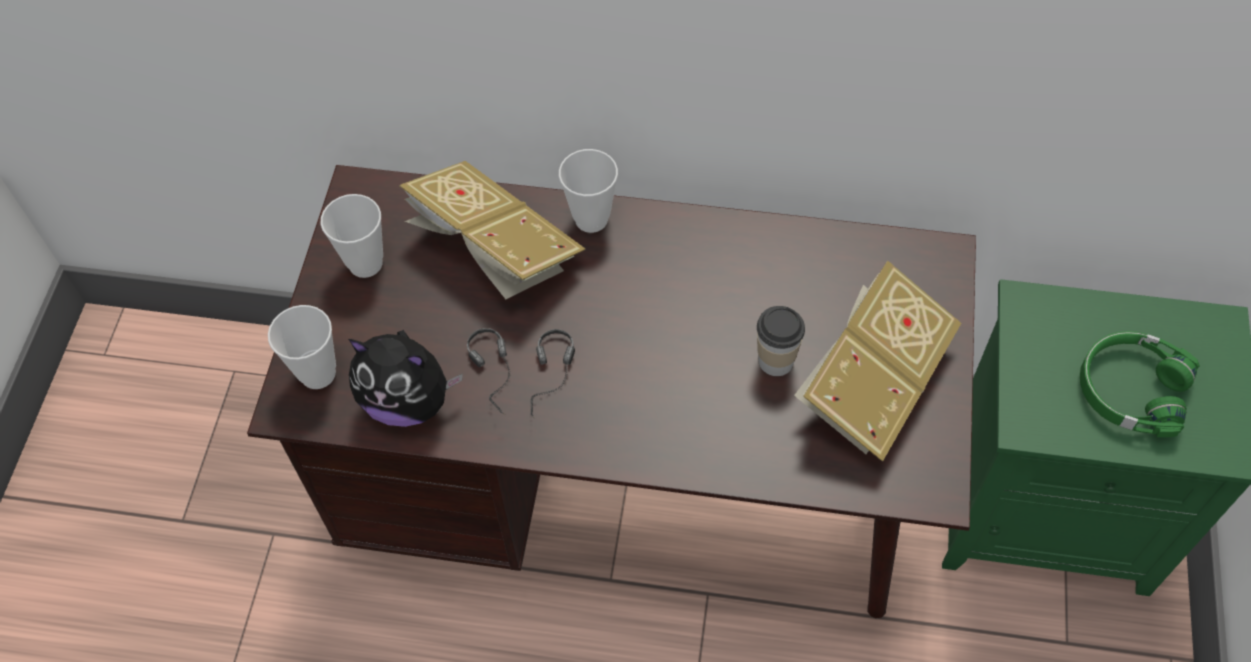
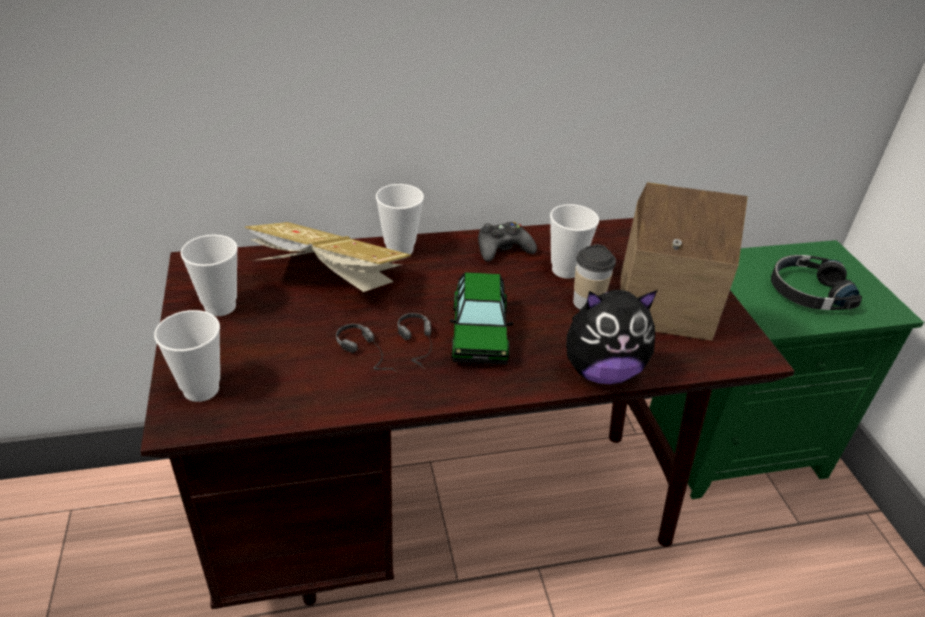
camera: 25 degrees left, 20 degrees down
plush toy [348,330,463,427] -> plush toy moved to [566,290,657,384]
book [794,261,961,461] -> toy house [620,182,748,341]
green headphones [1080,331,1200,437] -> black headphones [771,255,862,310]
none -> toy car [450,272,513,365]
none -> black game controller [478,222,537,262]
none -> cup [550,204,599,279]

